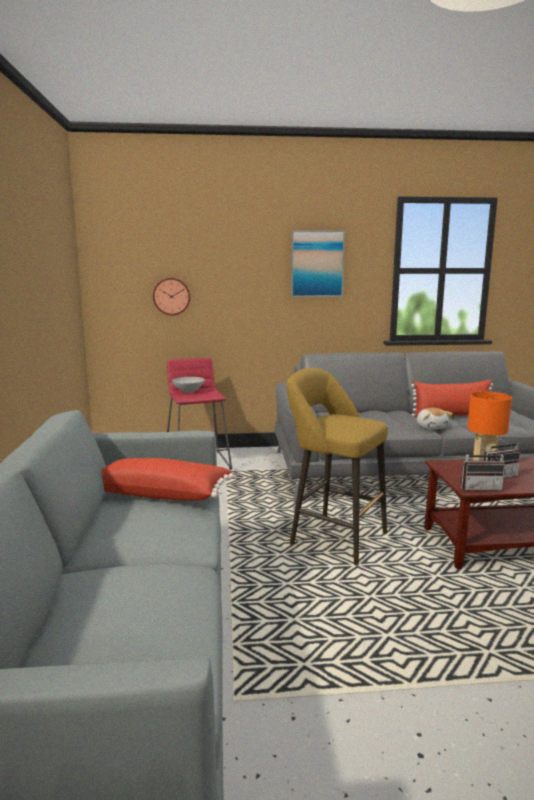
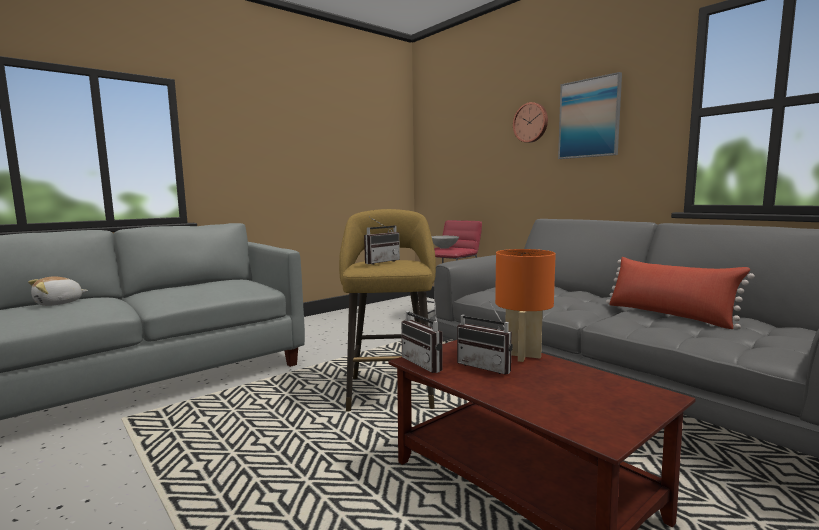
camera: 55 degrees right, 5 degrees down
red pillow [101,458,234,501] -> none
wall clock [153,278,190,315] -> wall clock moved to [513,102,548,143]
plush toy [417,408,453,429] -> plush toy moved to [28,277,88,306]
none -> radio [364,217,400,265]

